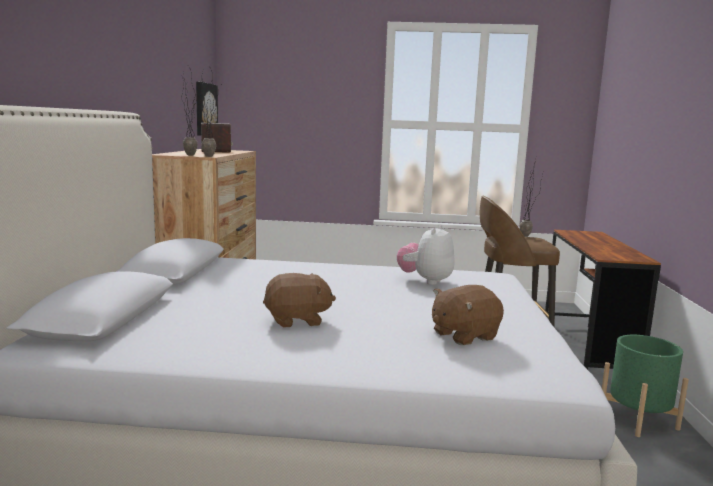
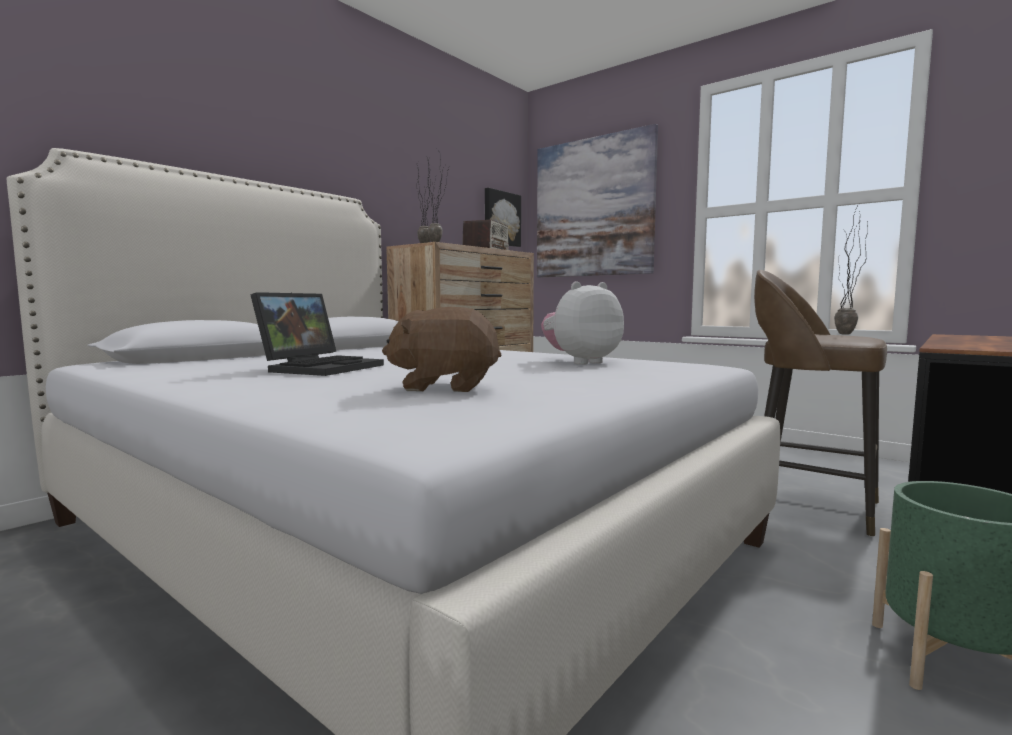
camera: 35 degrees right, 5 degrees down
brown plush toy [263,273,336,328] -> laptop [250,292,384,376]
none -> picture [537,124,658,277]

